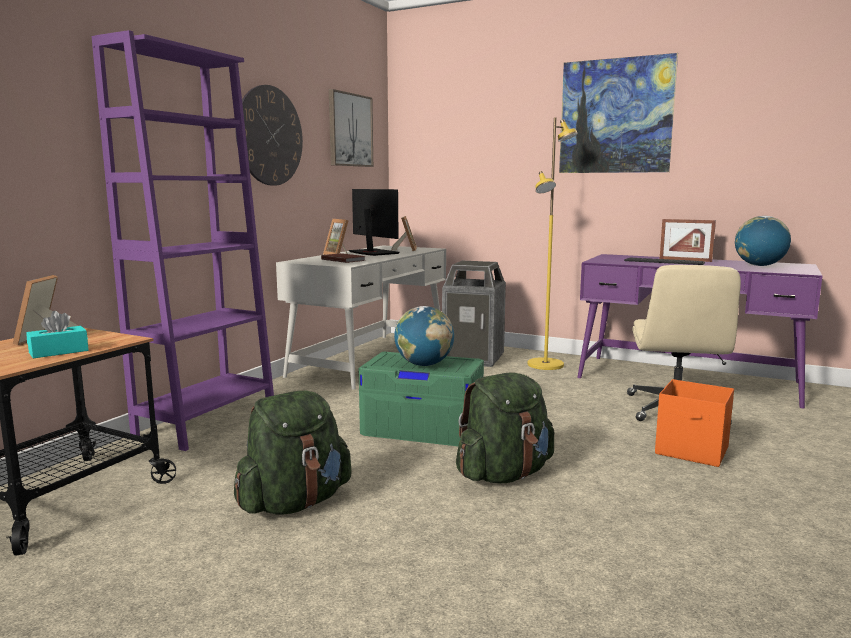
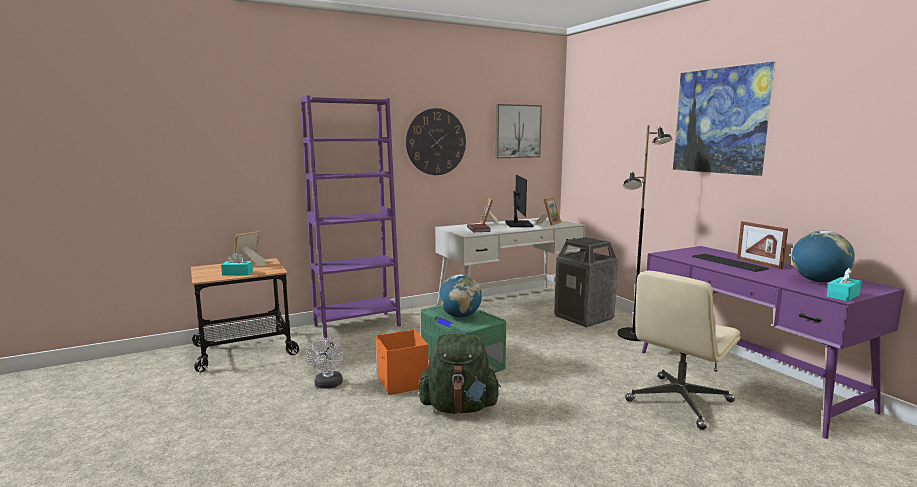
camera: 35 degrees right, 0 degrees up
green backpack [234,390,352,515] -> white fan [305,338,343,389]
yellow floor lamp [527,117,578,370] -> black floor lamp [617,125,672,341]
orange storage box [655,379,734,467] -> orange storage box moved to [376,330,428,395]
none -> turquoise tissue box [827,268,862,301]

